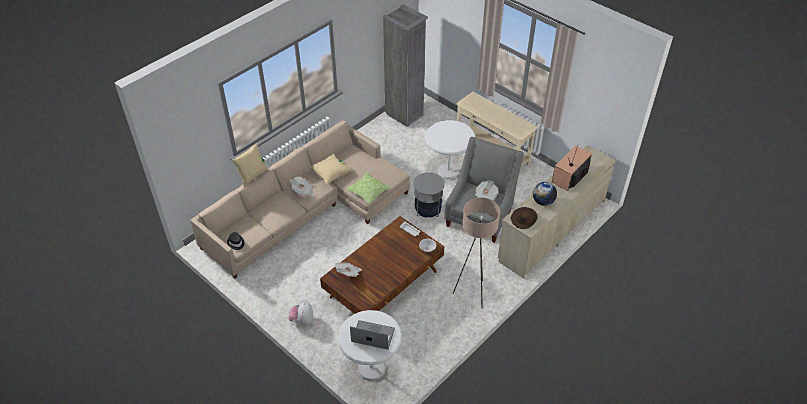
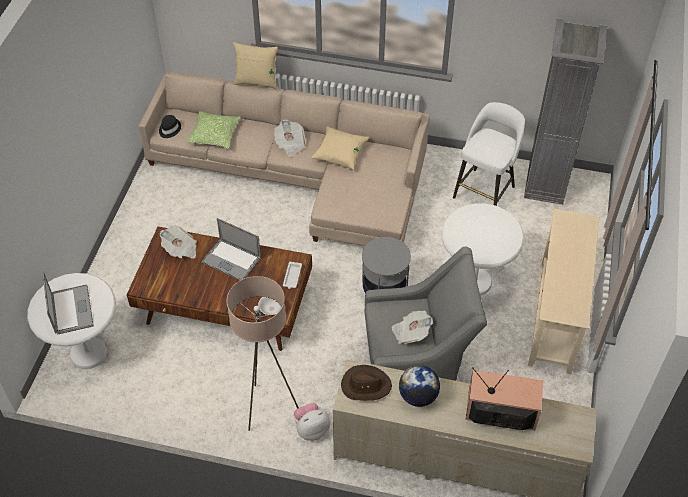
camera: 60 degrees right, 5 degrees up
plush toy [288,302,313,325] -> plush toy moved to [294,403,330,441]
pillow [346,173,391,204] -> pillow moved to [187,111,241,149]
none -> laptop [202,218,261,280]
none -> white stool [453,102,525,206]

